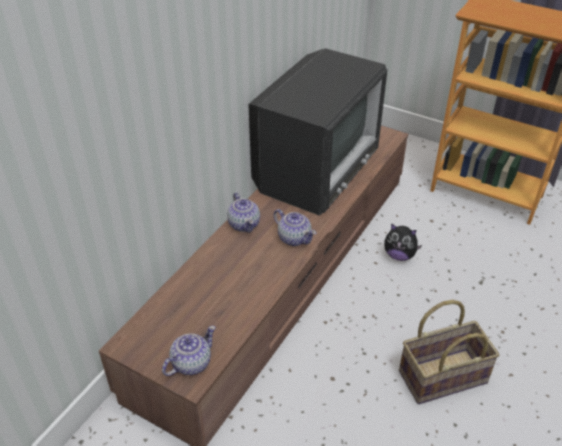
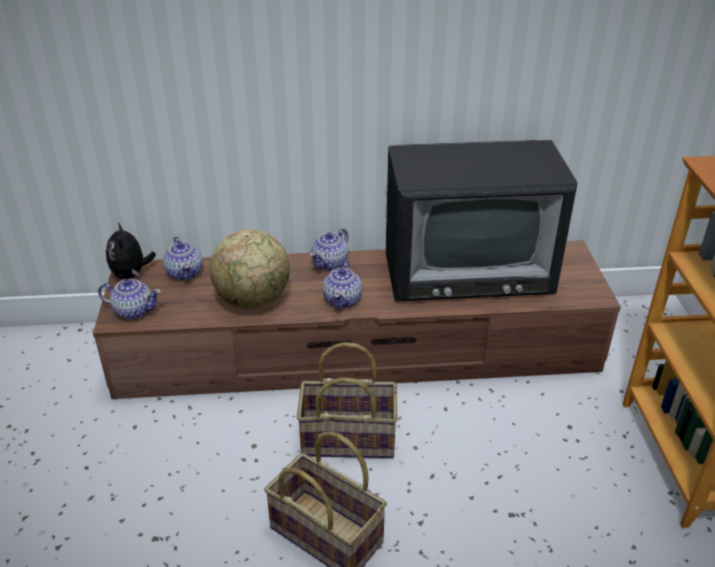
camera: 55 degrees right, 5 degrees down
plush toy [384,223,422,261] -> plush toy moved to [106,222,156,279]
none -> teapot [163,236,202,281]
none -> globe [210,230,290,309]
none -> basket [297,342,397,458]

